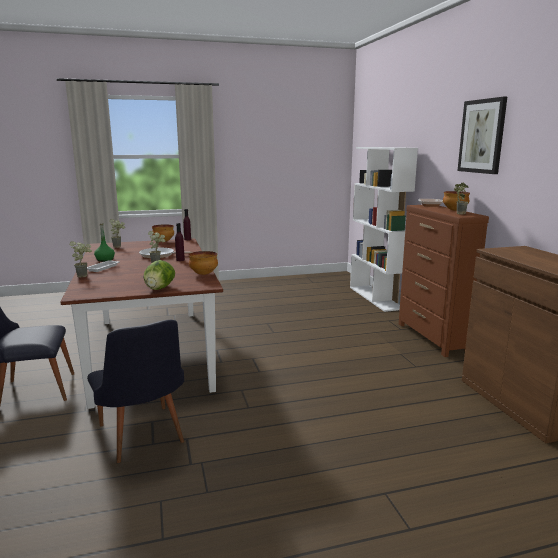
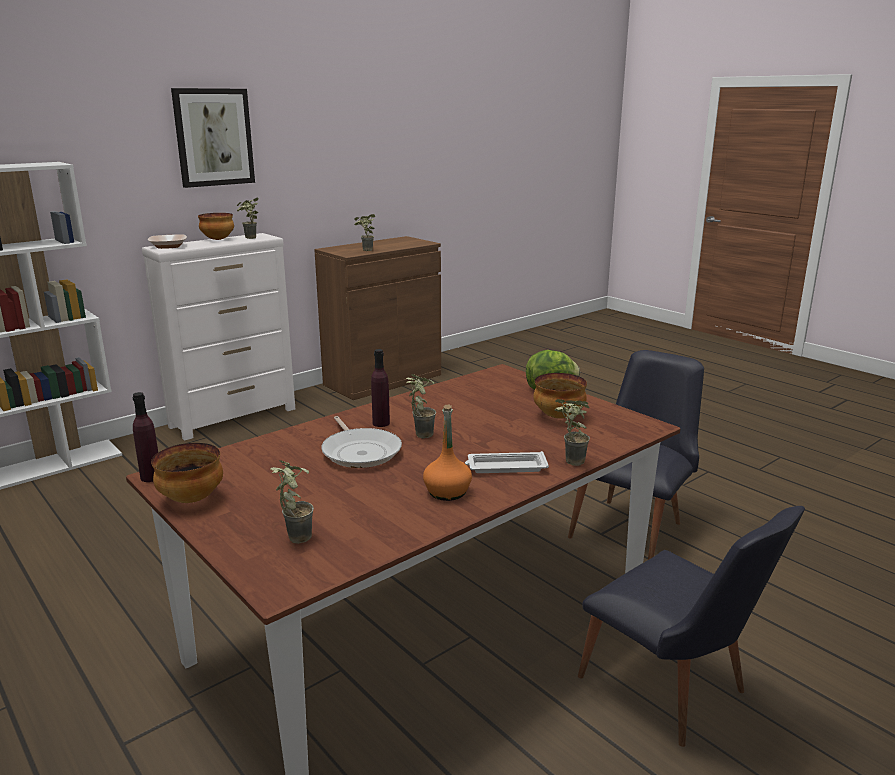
camera: 115 degrees left, 5 degrees up
green bottle [94,224,115,262] -> orange bottle [423,405,472,501]
bowl [189,251,218,275] -> bowl moved to [533,373,587,419]
brown dresser [399,205,489,357] -> white dresser [142,233,295,440]
none -> potted plant [354,214,375,251]

